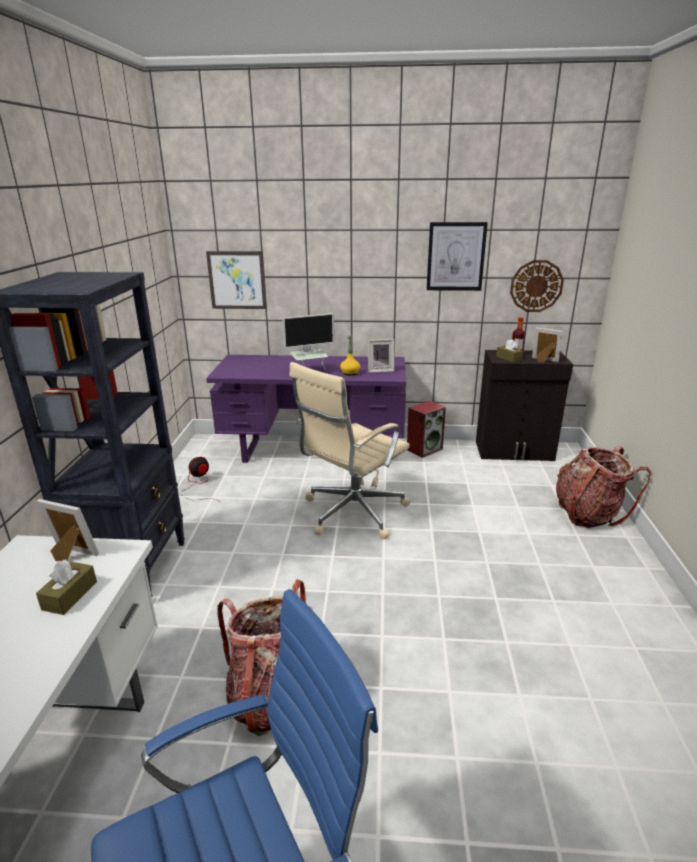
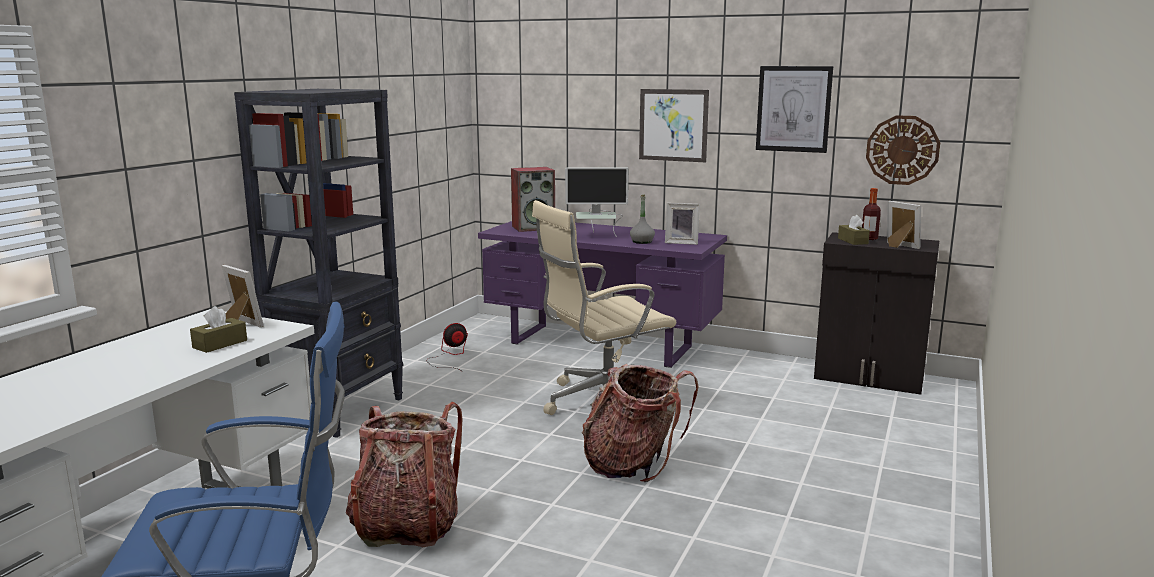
camera: 20 degrees right, 10 degrees down
picture [206,251,267,309] -> picture moved to [639,89,709,162]
yellow bottle [340,335,360,376] -> grey bottle [630,195,655,244]
speaker [407,401,446,458] -> speaker moved to [511,167,555,232]
backpack [556,446,651,528] -> backpack moved to [582,364,699,482]

